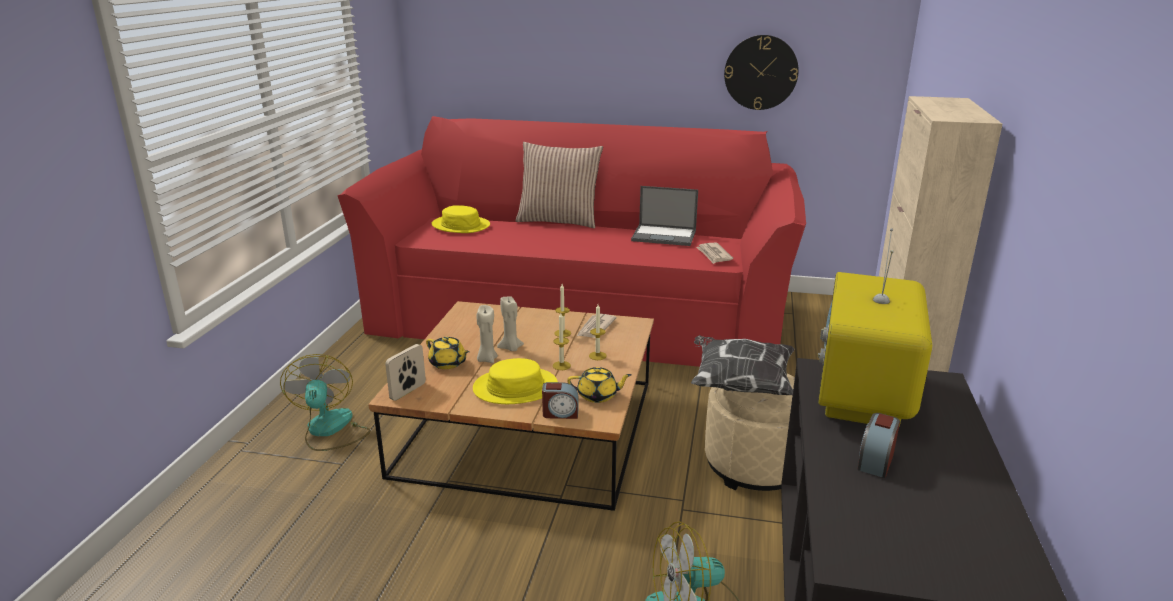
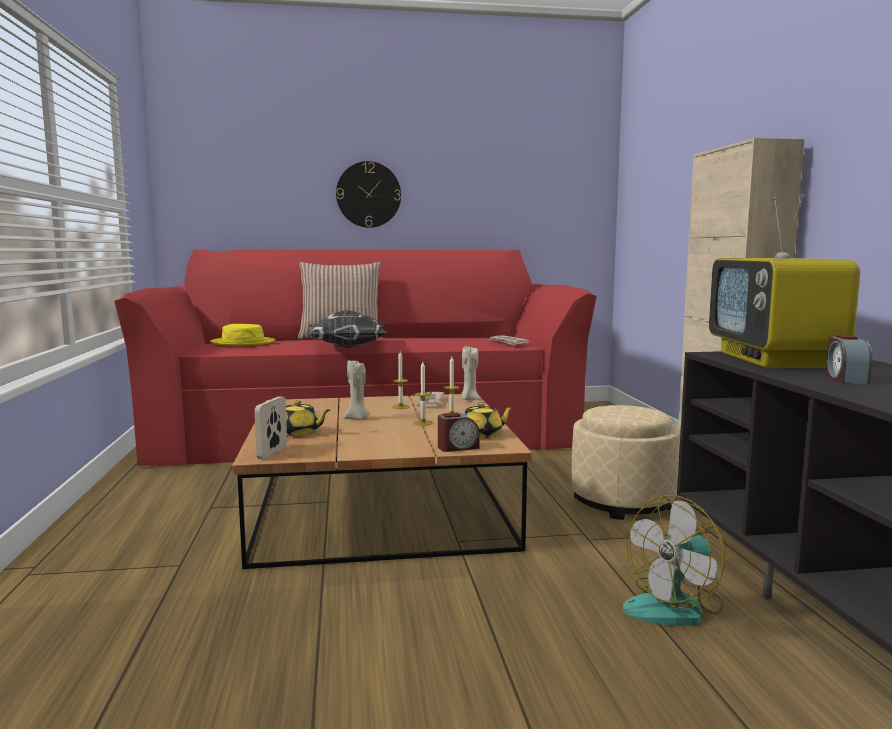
camera: 20 degrees left, 15 degrees down
fan [280,354,371,451] -> none
yellow hat [473,358,558,404] -> none
beige candle [476,305,498,363] -> beige candle moved to [461,346,480,400]
laptop [631,186,698,246] -> none
pillow [691,335,794,395] -> pillow moved to [308,310,388,348]
wall clock [724,35,799,110] -> wall clock moved to [336,161,401,228]

